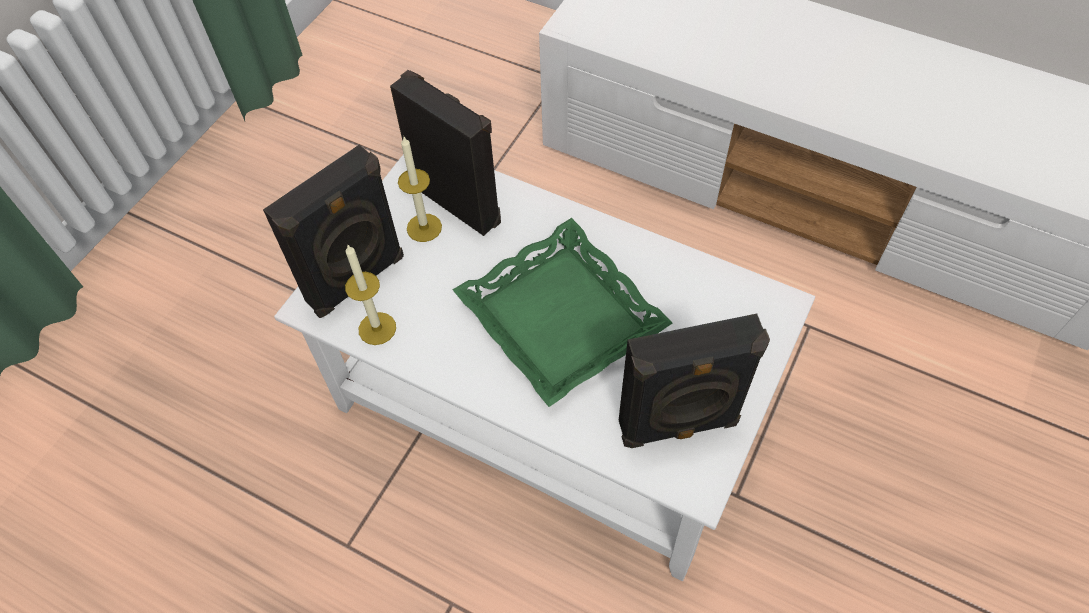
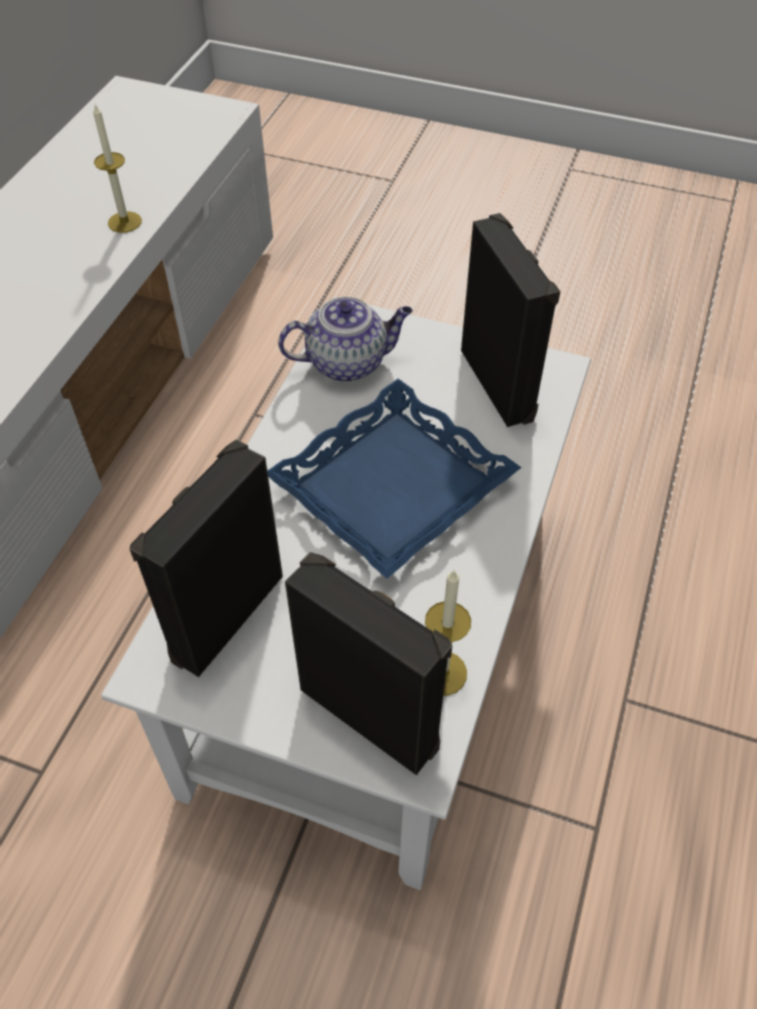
camera: 100 degrees left, 5 degrees down
candle [398,137,442,242] -> candle moved to [93,105,142,233]
green tray [453,218,673,407] -> blue tray [267,379,522,578]
none -> teapot [278,297,413,382]

